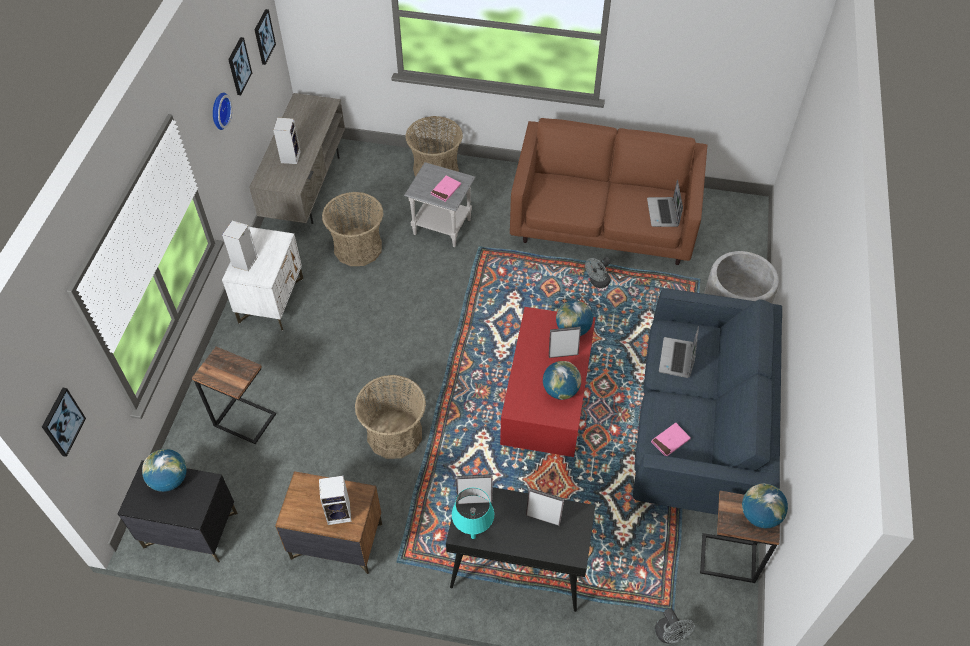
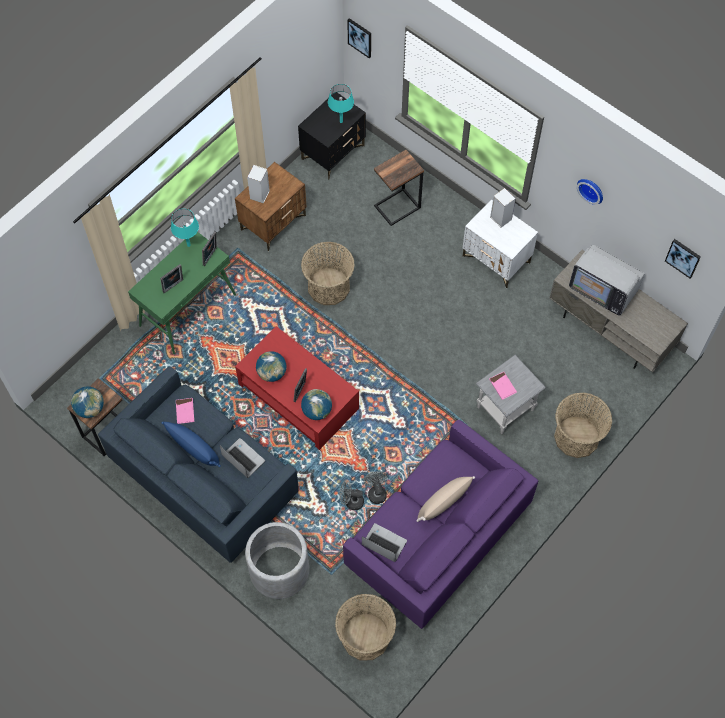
camera: 120 degrees right, 10 degrees up
globe [142,449,187,492] -> turquoise table lamp [328,84,354,123]
picture [228,37,252,95] -> none
speaker [273,118,301,164] -> television [569,244,644,316]
basket [322,192,384,266] -> basket moved to [335,594,396,661]
black console table [446,487,595,612] -> green console table [128,232,236,354]
brown sofa [510,118,707,265] -> purple sofa [343,420,538,629]
grey fan [655,608,695,643] -> grey fan moved to [340,480,364,510]
none -> blue pillow [162,422,221,467]
none -> beige pillow [416,476,475,522]

